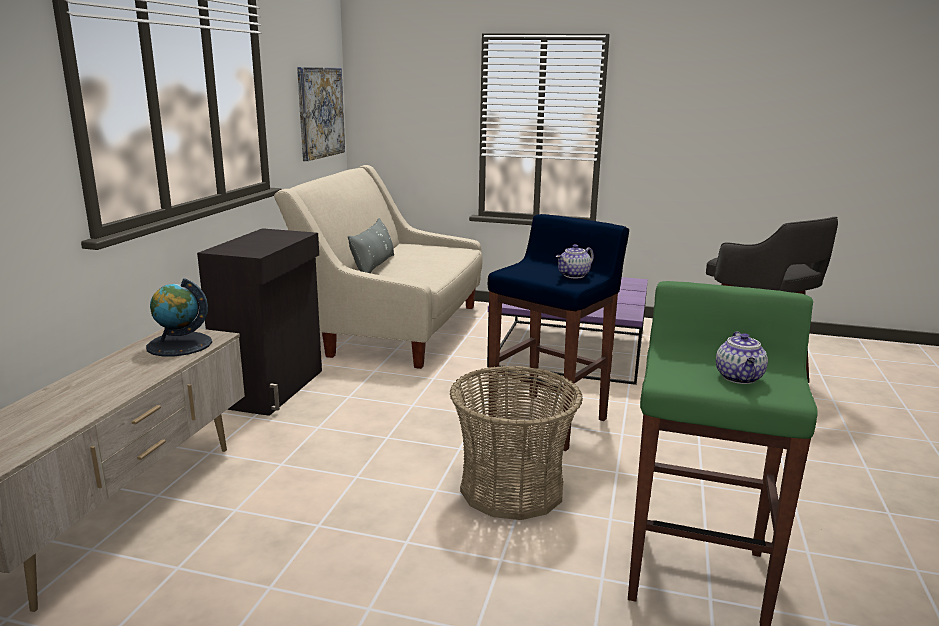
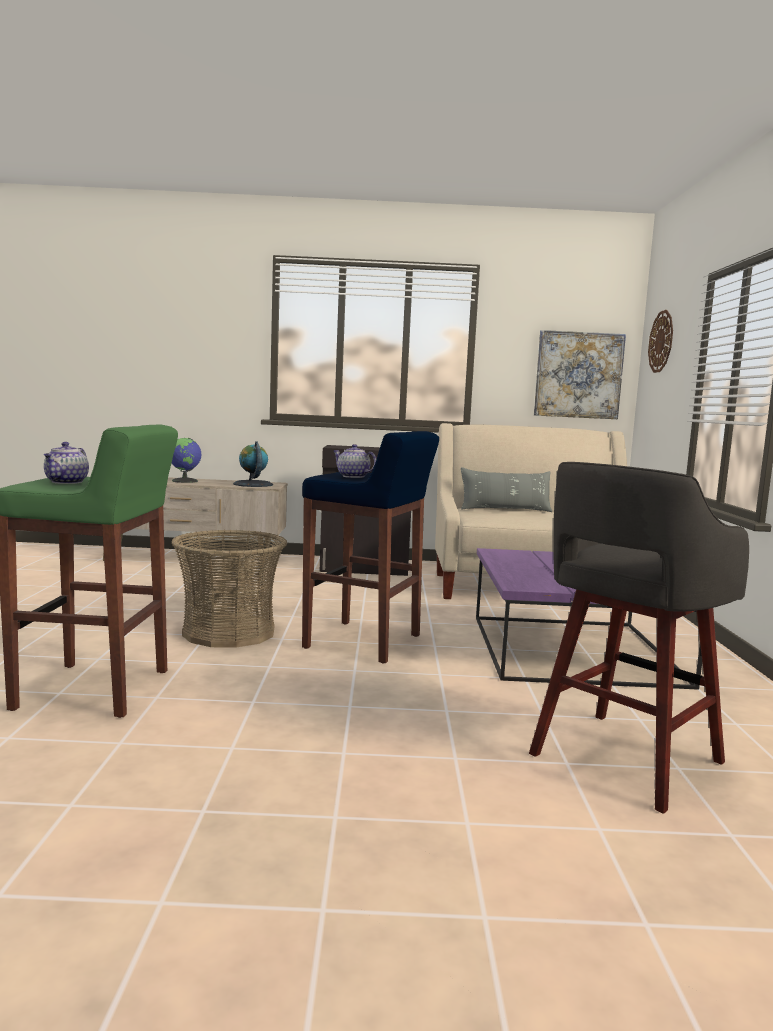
camera: 75 degrees right, 10 degrees down
teapot [716,331,768,384] -> teapot turned 75 degrees counterclockwise [44,442,89,484]
none -> globe [172,438,201,483]
none -> wall clock [648,310,673,373]

